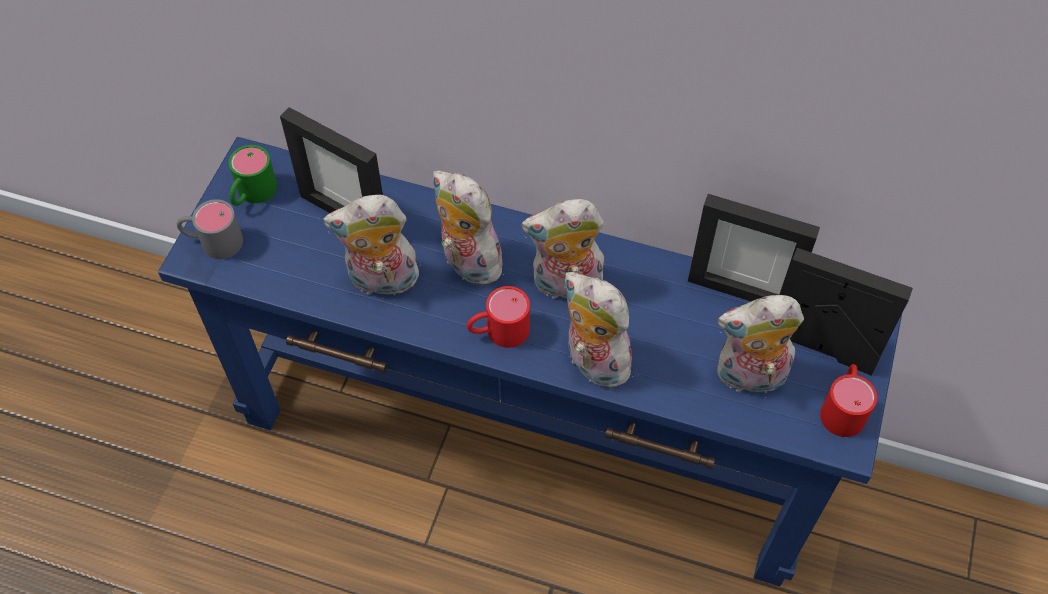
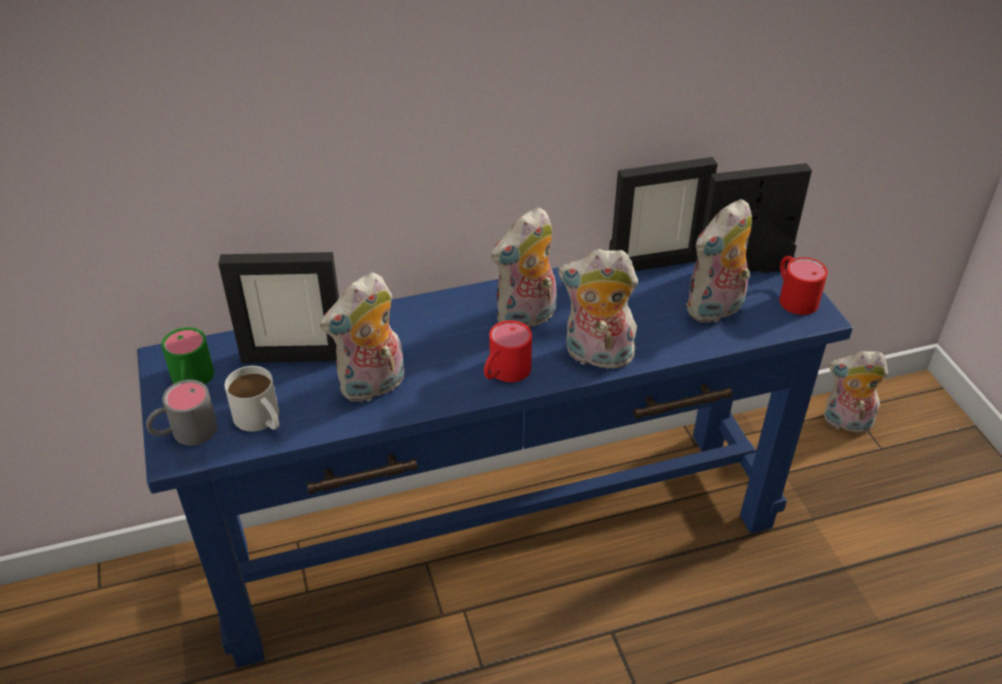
camera: 35 degrees left, 15 degrees down
plush toy [433,171,508,285] -> plush toy moved to [824,351,888,433]
none -> white mug [225,366,279,432]

